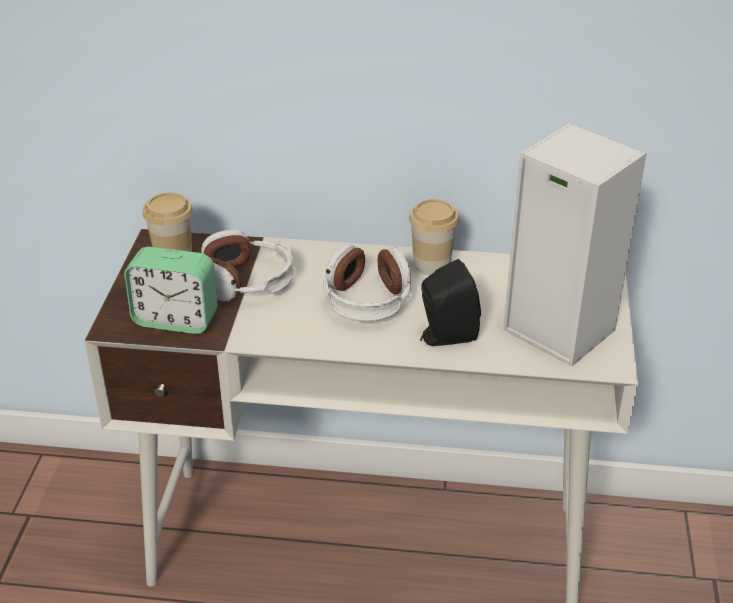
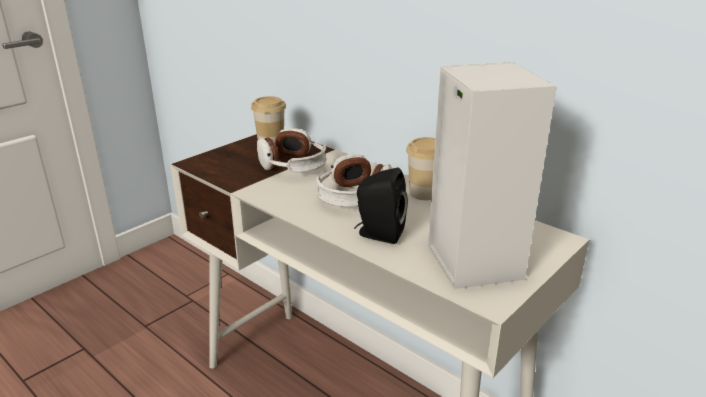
camera: 35 degrees right, 10 degrees down
alarm clock [124,247,218,334] -> none

